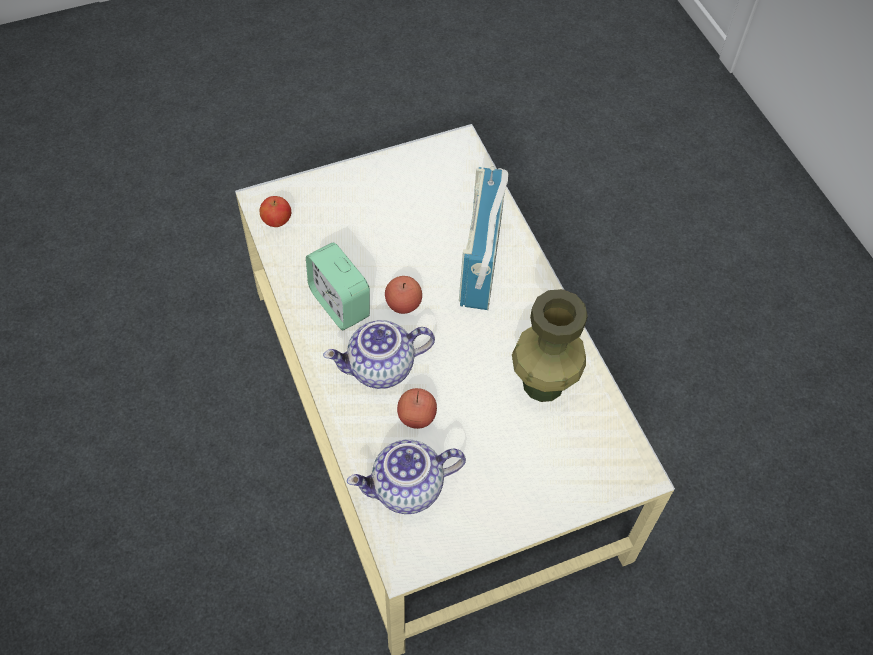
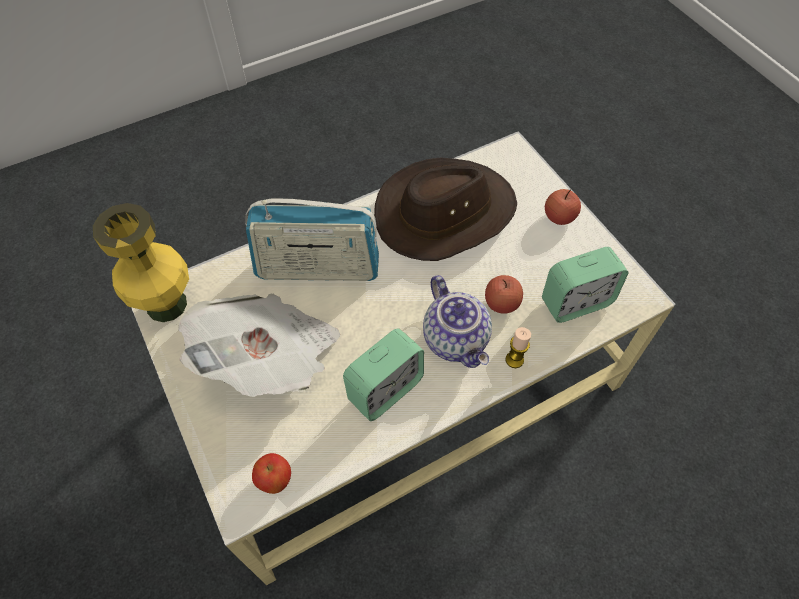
camera: 95 degrees left, 0 degrees up
teapot [347,440,466,514] -> alarm clock [542,247,628,323]
apple [385,276,422,314] -> apple moved to [545,189,581,225]
green vase [512,289,588,402] -> brown hat [374,157,517,261]
none -> yellow vase [93,203,189,322]
none -> newspaper [178,294,340,397]
none -> candle [505,327,531,368]

